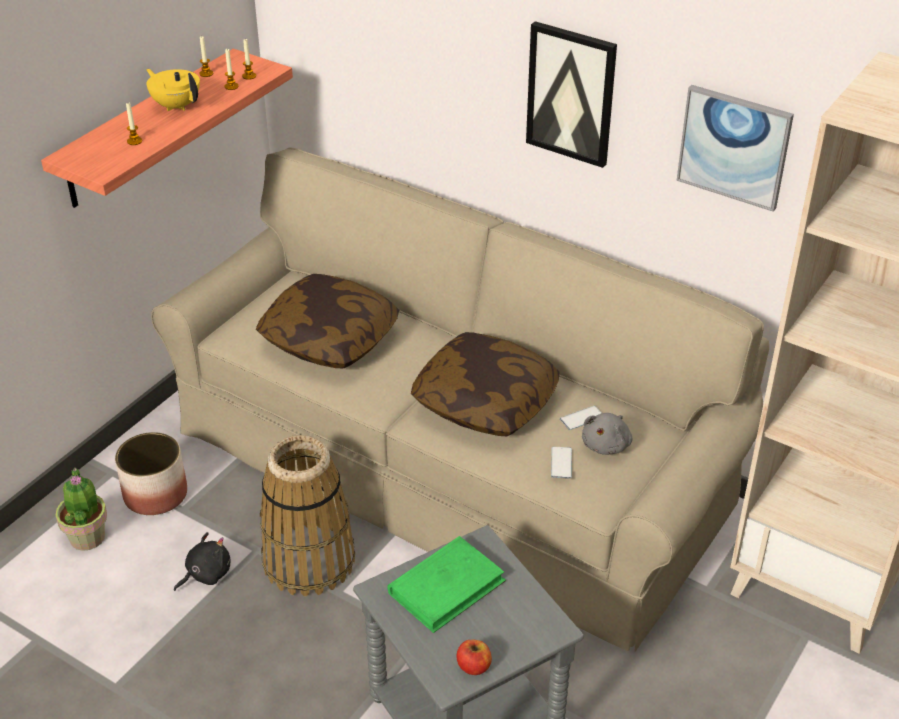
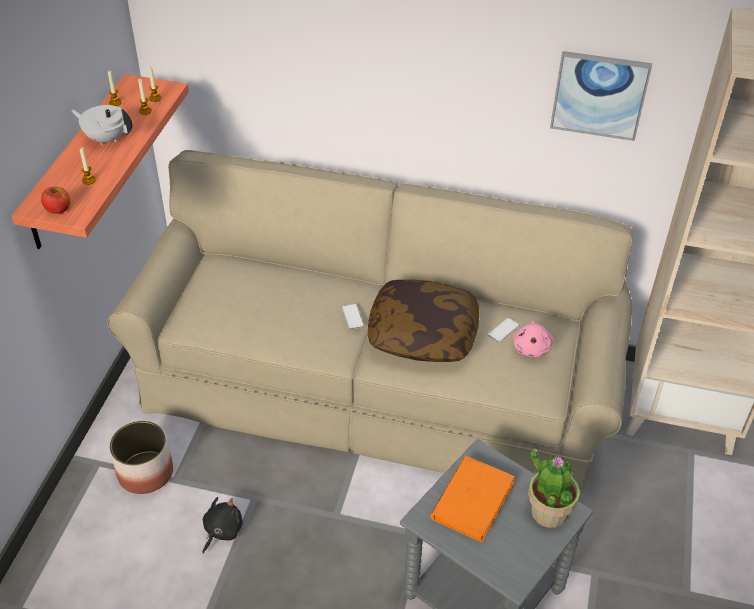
camera: 20 degrees left, 5 degrees up
potted plant [56,468,107,551] -> potted plant moved to [528,449,580,528]
yellow teapot [146,69,200,111] -> white teapot [71,105,132,145]
pillow [256,274,399,368] -> none
basket [260,435,355,596] -> none
green book [387,536,506,633] -> orange book [430,456,515,543]
apple [457,640,492,675] -> apple moved to [41,187,70,214]
picture [526,21,617,168] -> none
phone [551,447,572,479] -> phone moved to [341,304,364,330]
grey plush toy [582,413,632,455] -> pink plush toy [513,321,554,357]

